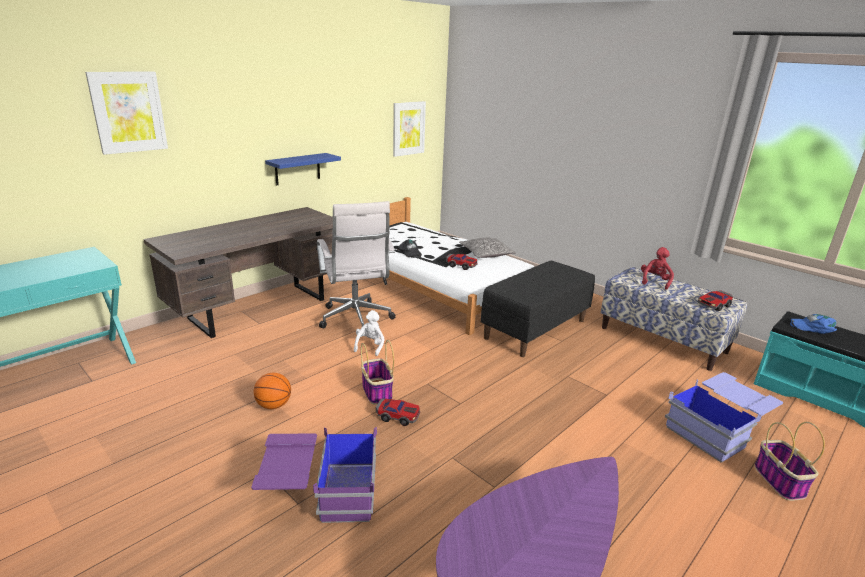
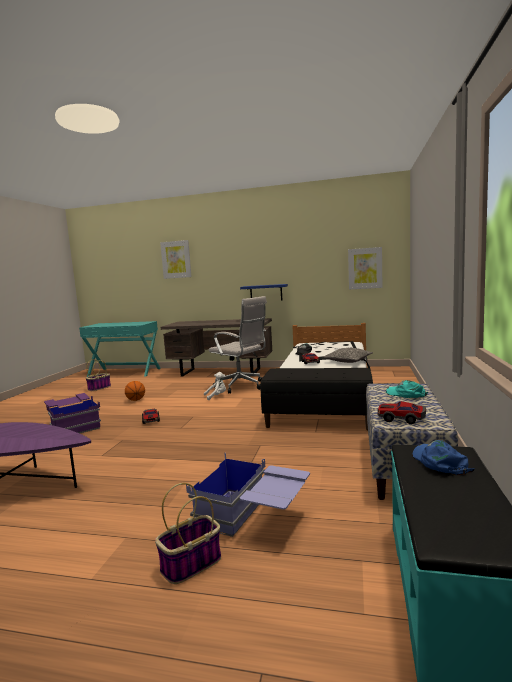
camera: 60 degrees right, 15 degrees down
white office chair [317,201,396,329] -> white office chair turned 90 degrees counterclockwise [209,296,267,394]
basket [361,340,394,404] -> basket moved to [86,359,111,391]
red plush toy [641,247,674,290] -> turquoise cap [386,380,428,398]

